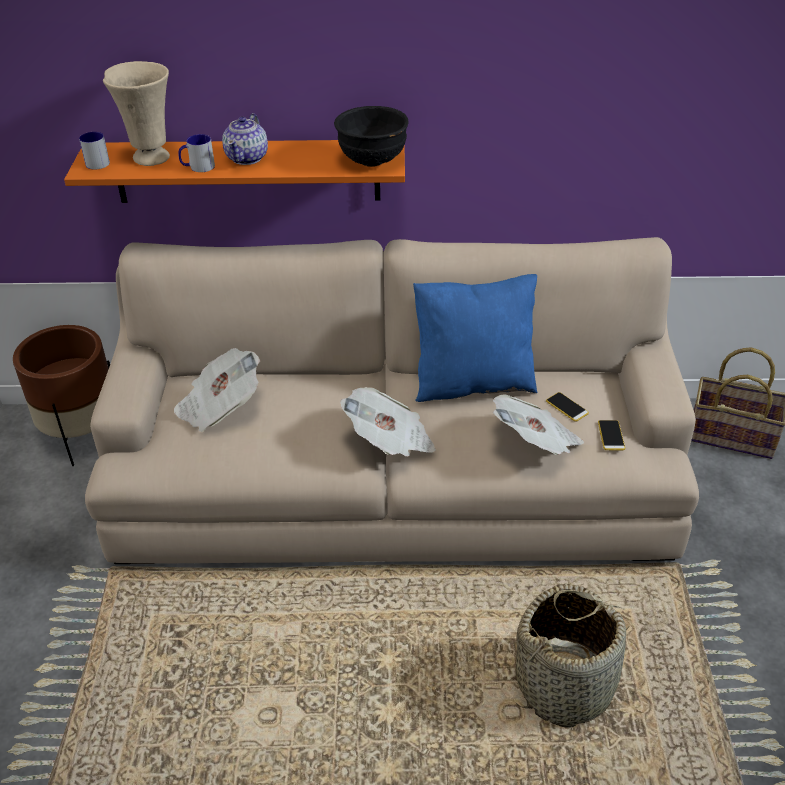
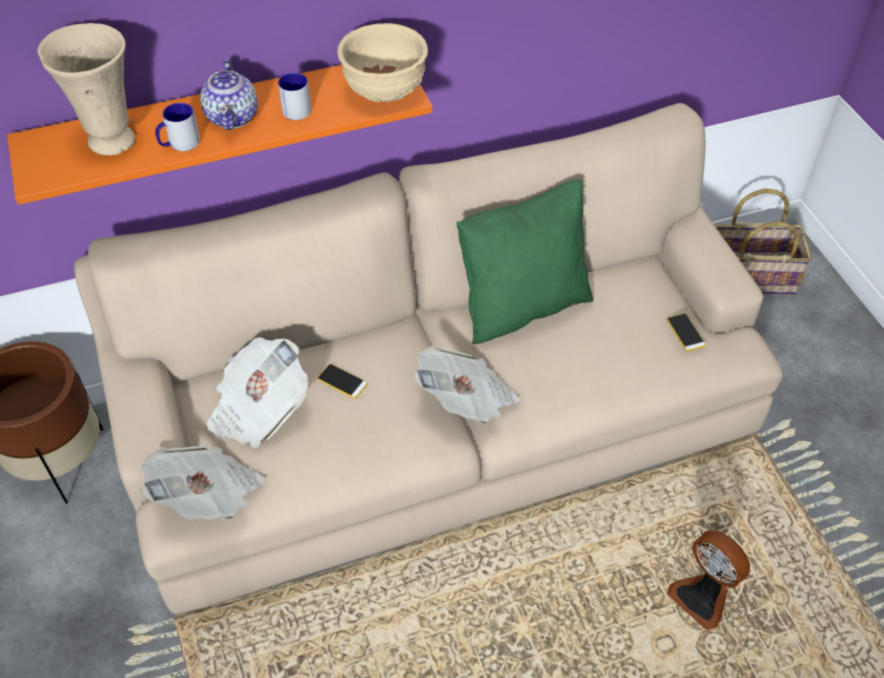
camera: 20 degrees left, 10 degrees up
mug [79,132,110,170] -> mug moved to [278,73,311,120]
black bowl [334,106,409,167] -> beige bowl [337,23,428,102]
blue pillow [413,274,538,402] -> green pillow [457,179,593,344]
newspaper [493,394,584,455] -> newspaper moved to [140,446,265,520]
basket [515,583,630,728] -> fan [667,530,750,630]
phone [546,392,589,422] -> phone moved to [317,364,368,399]

